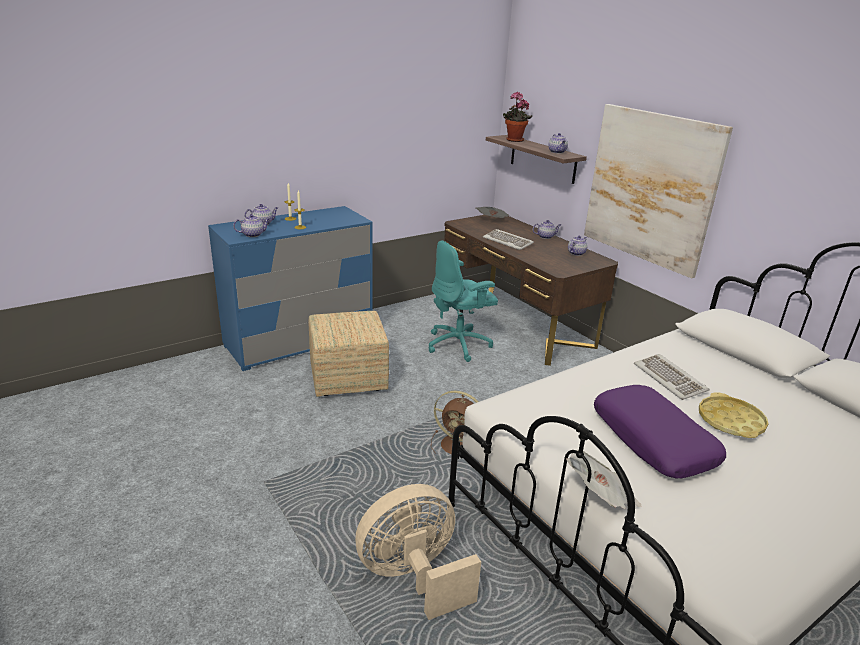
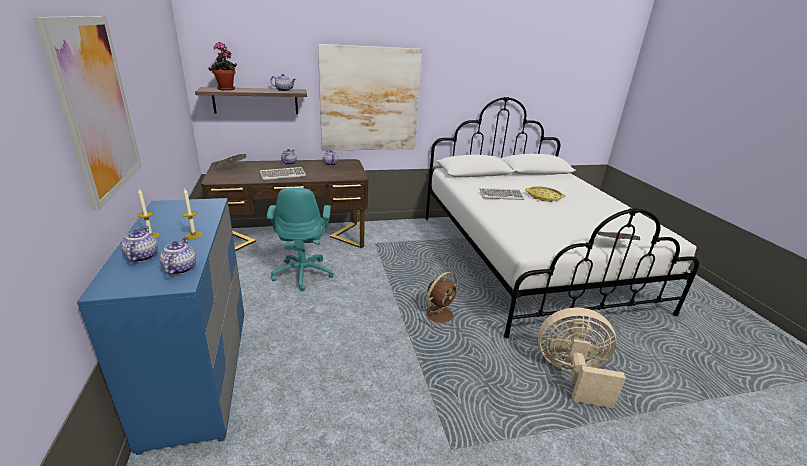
camera: 70 degrees left, 0 degrees up
ottoman [309,311,389,397] -> none
beige fan [355,484,481,620] -> beige fan turned 105 degrees clockwise [538,308,626,409]
purple pillow [594,385,726,479] -> none
none -> picture [33,16,142,211]

